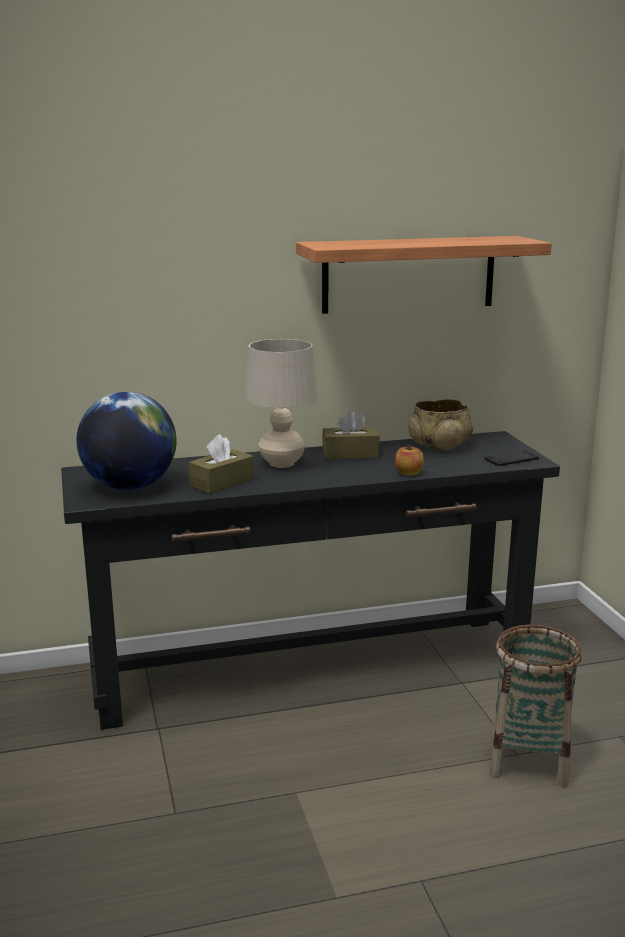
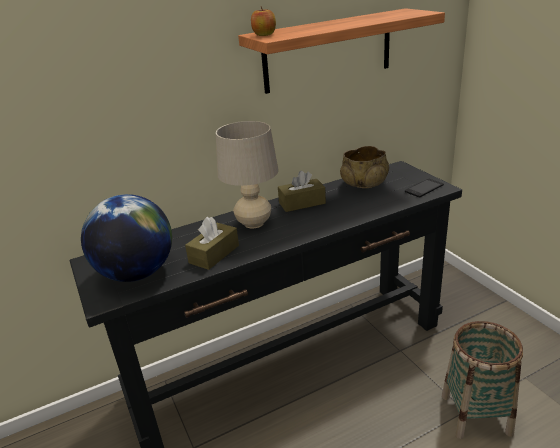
camera: 10 degrees left, 10 degrees up
apple [395,444,424,476] -> apple moved to [251,6,276,36]

